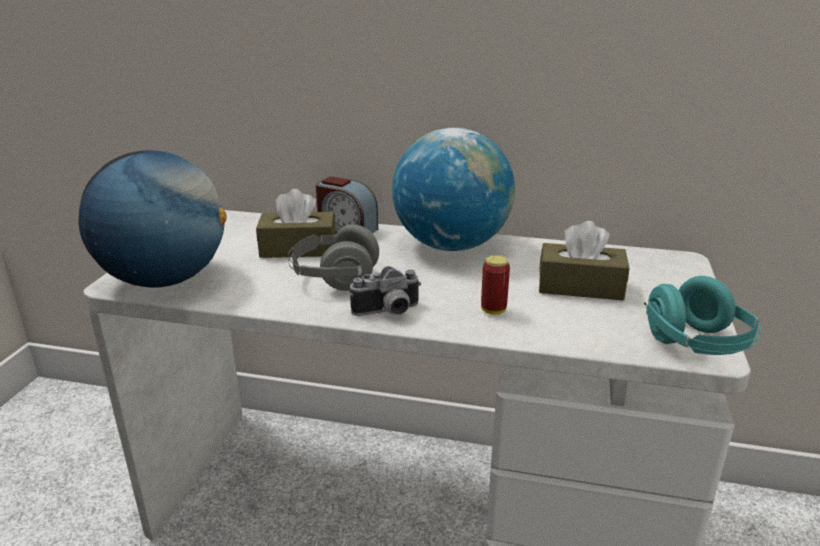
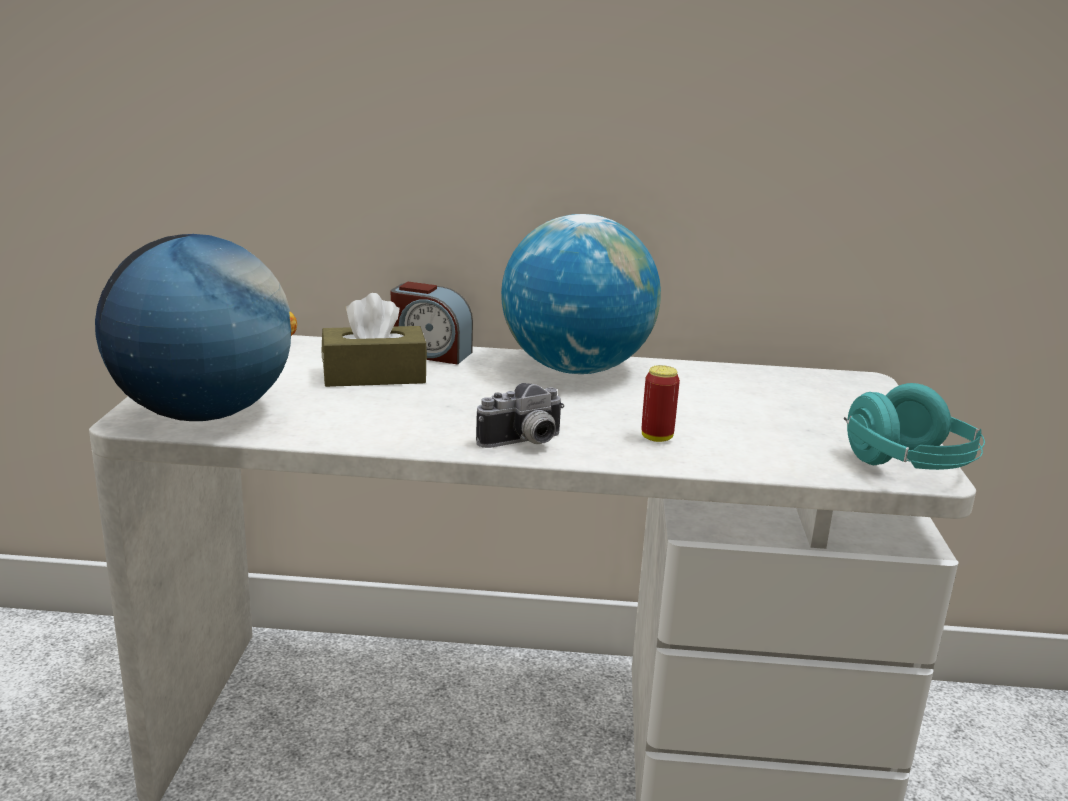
camera: 10 degrees left, 5 degrees down
grey headphones [288,224,379,291] -> none
brown tissue box [539,221,629,300] -> none

